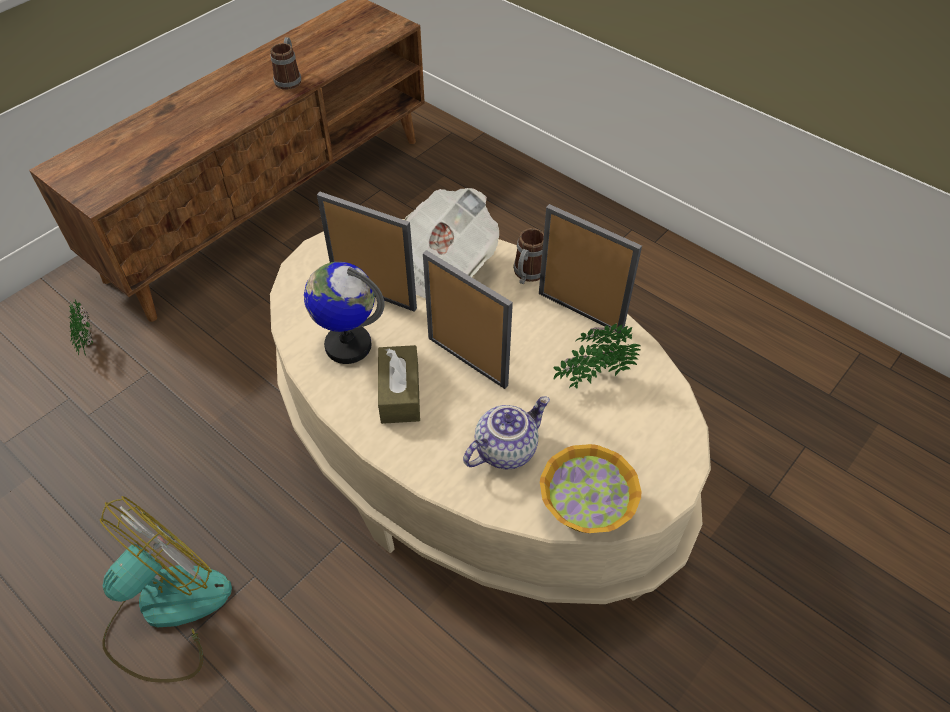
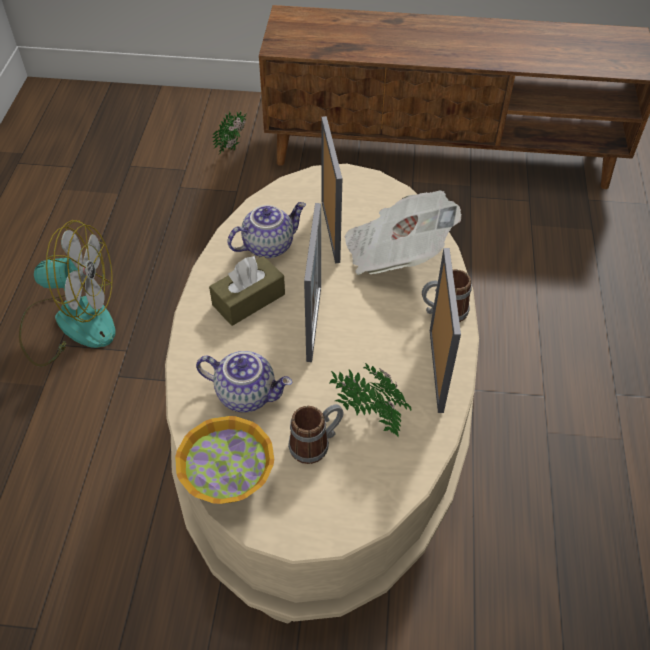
camera: 55 degrees right, 0 degrees up
mug [270,37,301,90] -> mug moved to [288,404,343,464]
globe [304,262,385,364] -> teapot [227,202,306,258]

